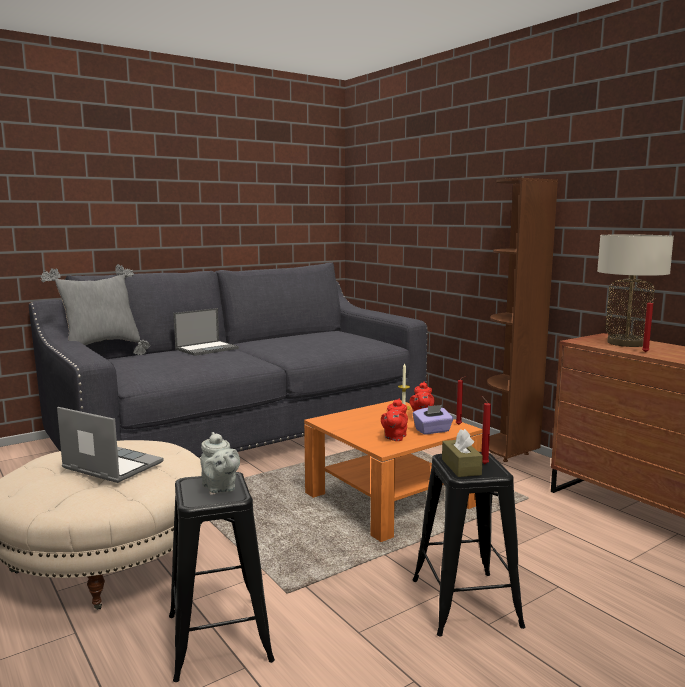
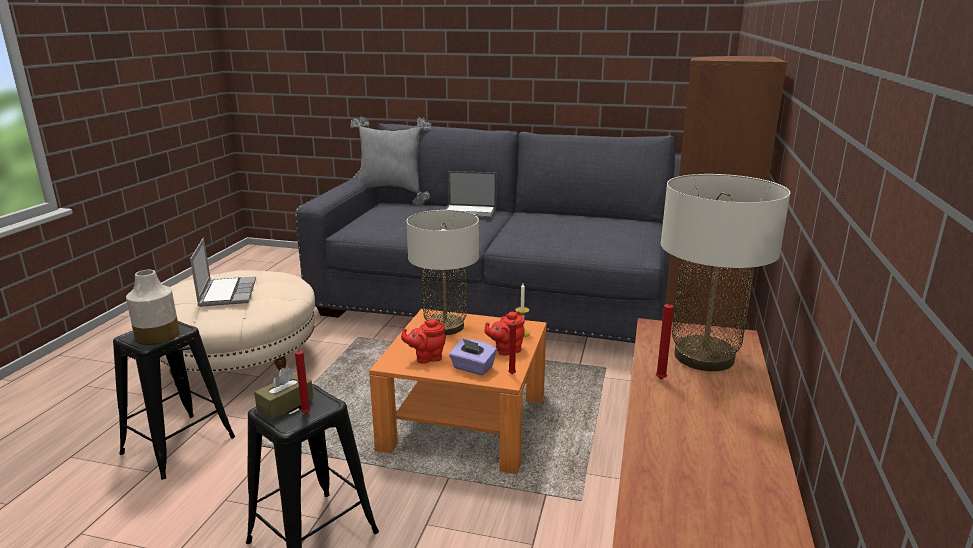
camera: 50 degrees right, 10 degrees up
grey teapot [200,432,240,493] -> beige vase [126,270,180,345]
none -> table lamp [407,210,479,335]

